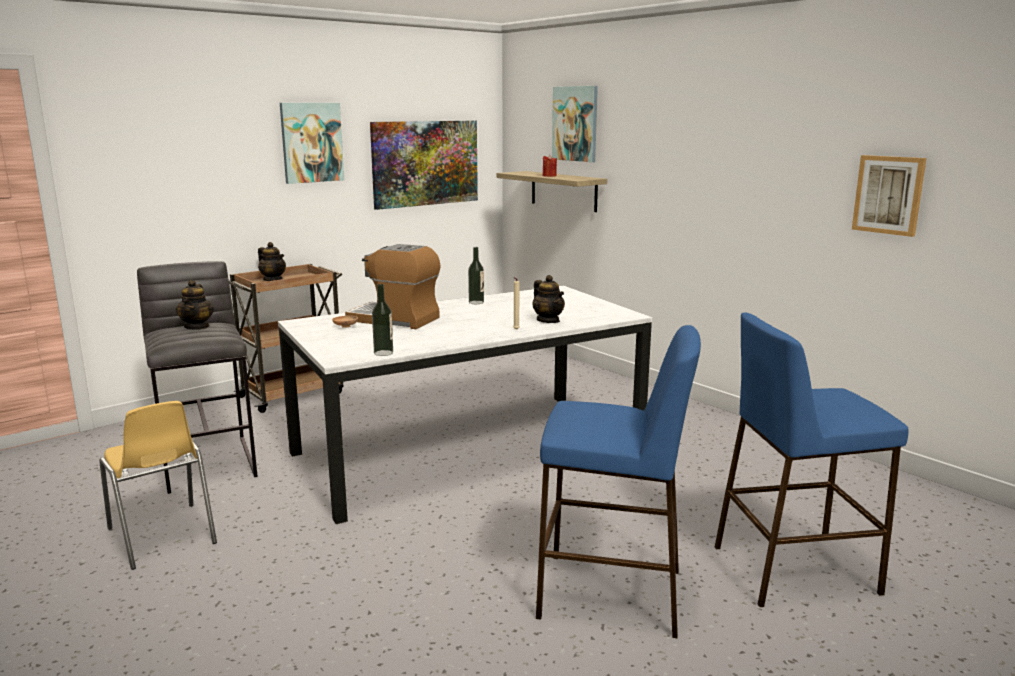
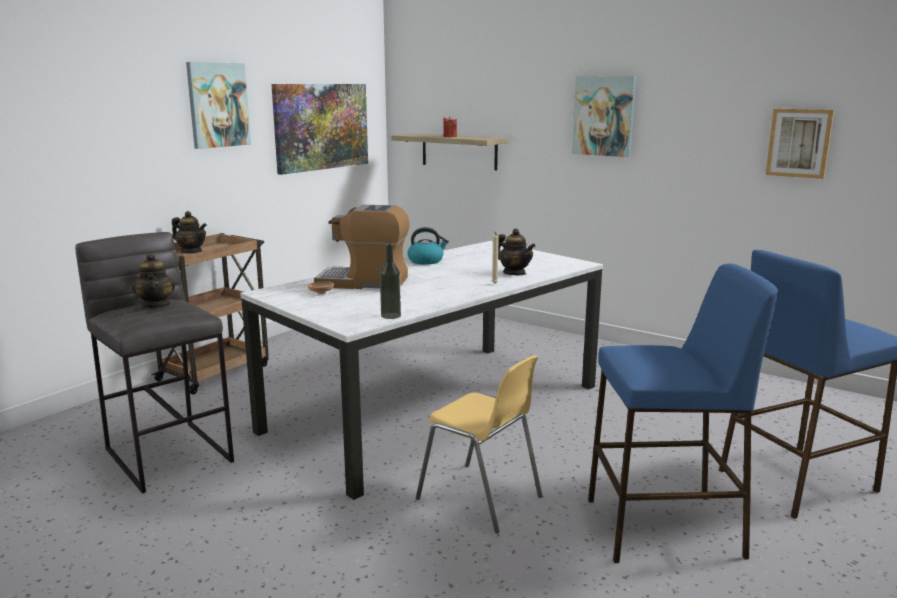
camera: 15 degrees left, 0 degrees up
yellow chair [99,401,217,570] -> yellow chair moved to [416,355,542,533]
bottle [468,247,484,304] -> kettle [407,227,449,265]
picture [552,86,598,162] -> picture moved to [572,76,636,157]

